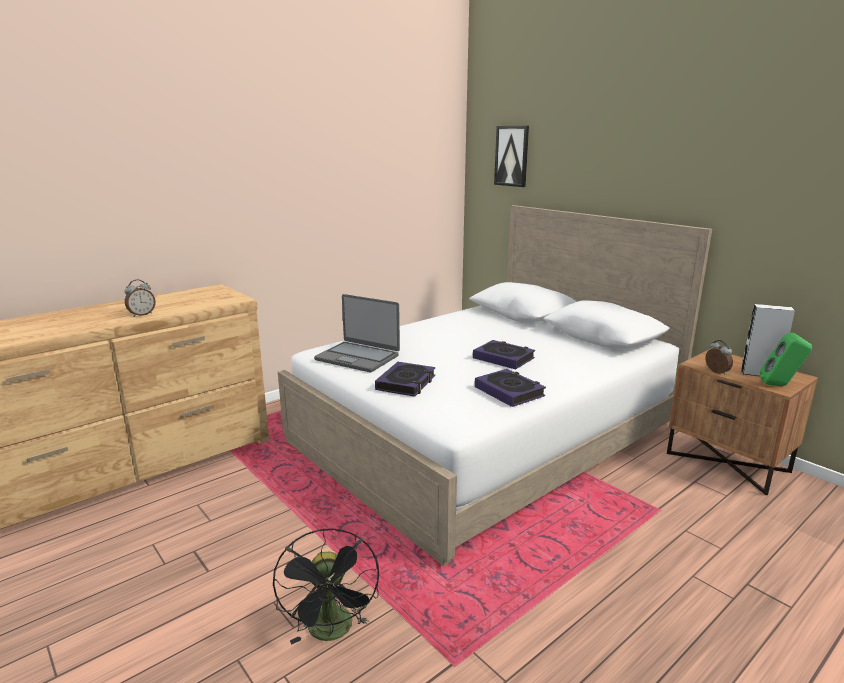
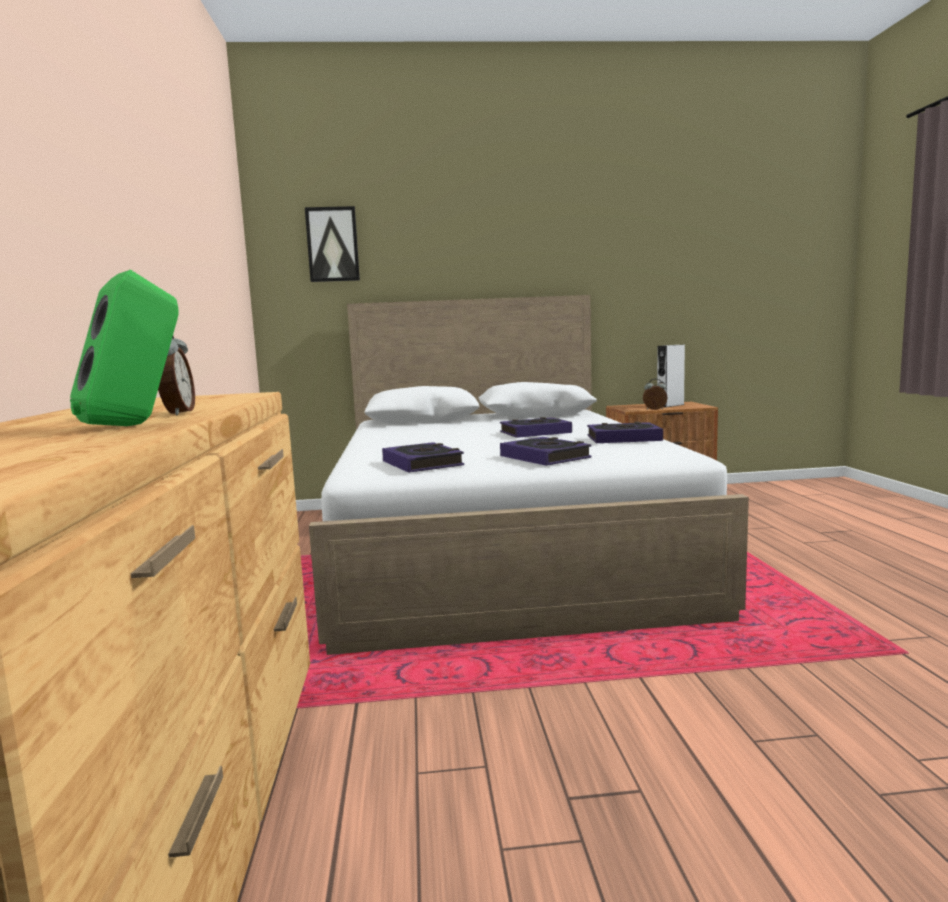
camera: 55 degrees left, 10 degrees down
black fan [273,528,379,644] -> none
laptop [314,294,400,372] -> book [382,442,464,473]
green speaker [760,332,812,386] -> green speaker moved to [70,270,178,426]

